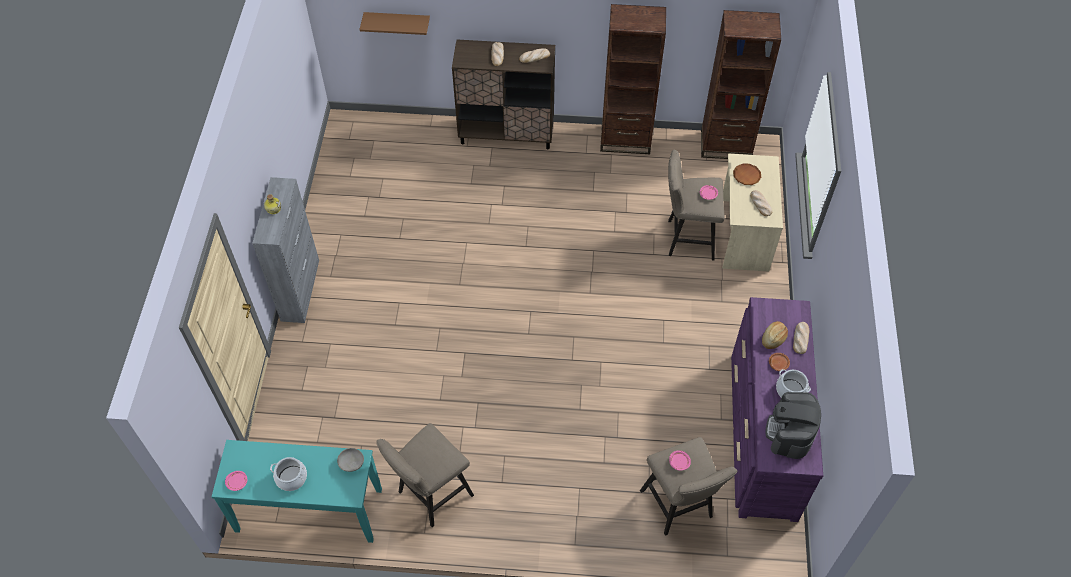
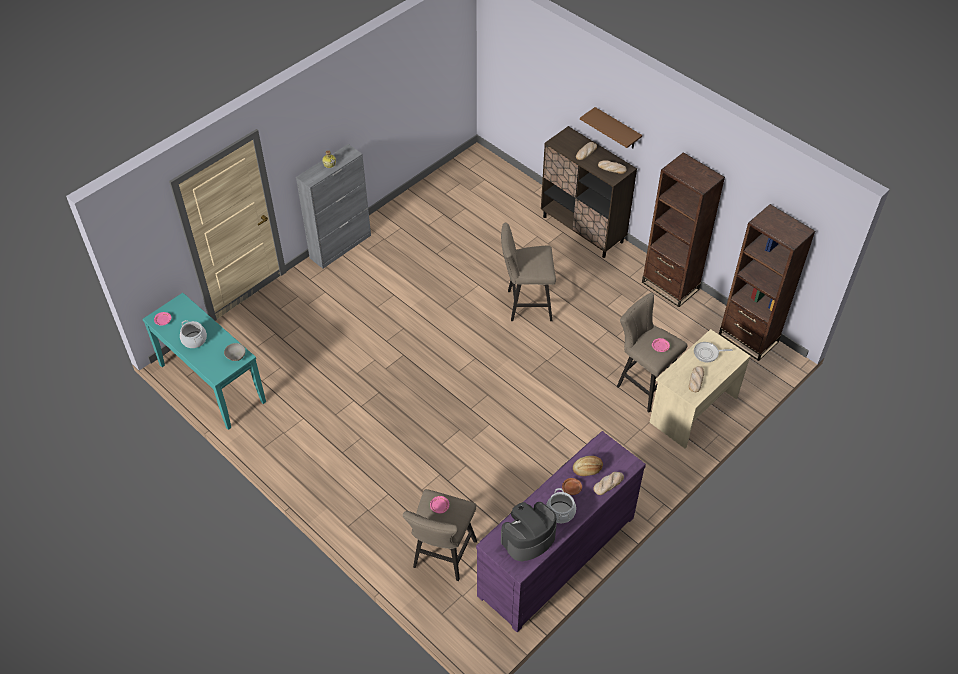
camera: 40 degrees right, 5 degrees down
brown shelf [359,12,430,35] -> brown shelf moved to [580,107,642,148]
beige stool [376,423,474,527] -> beige stool moved to [501,223,556,321]
brown plate [733,164,761,185] -> frying pan [694,342,732,362]

